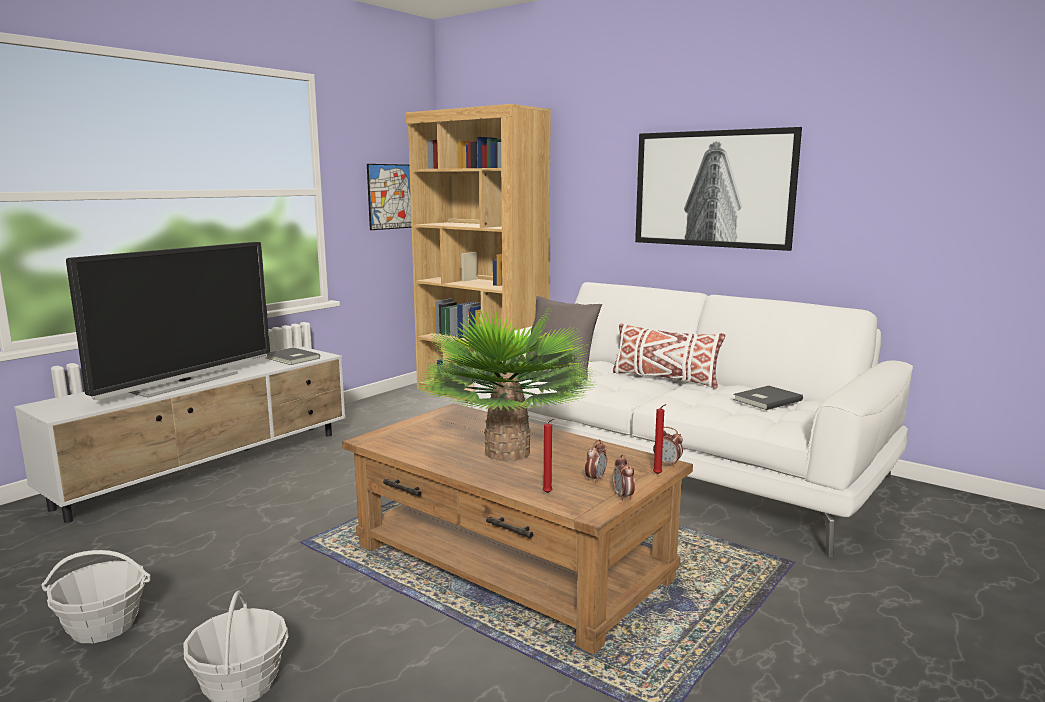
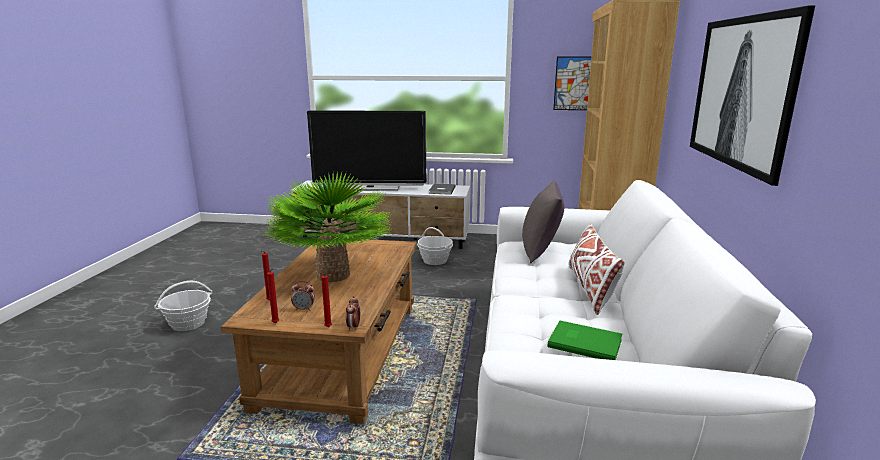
camera: 60 degrees right, 5 degrees up
basket [41,550,151,643] -> basket moved to [417,227,453,265]
alarm clock [613,455,635,501] -> red candle [267,269,279,323]
grey book [733,386,803,410] -> green book [548,321,622,360]

